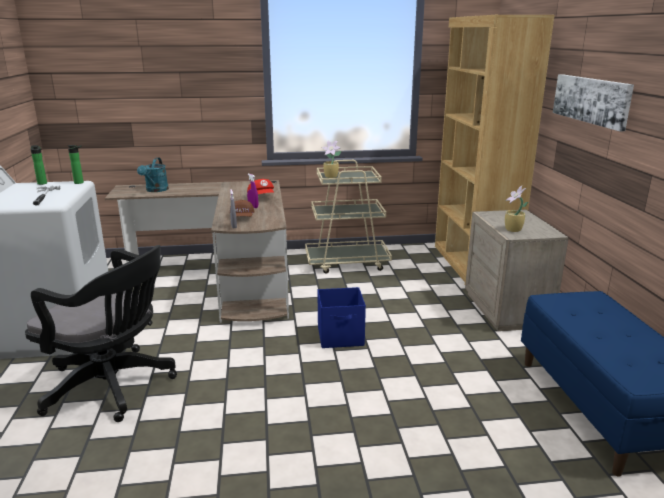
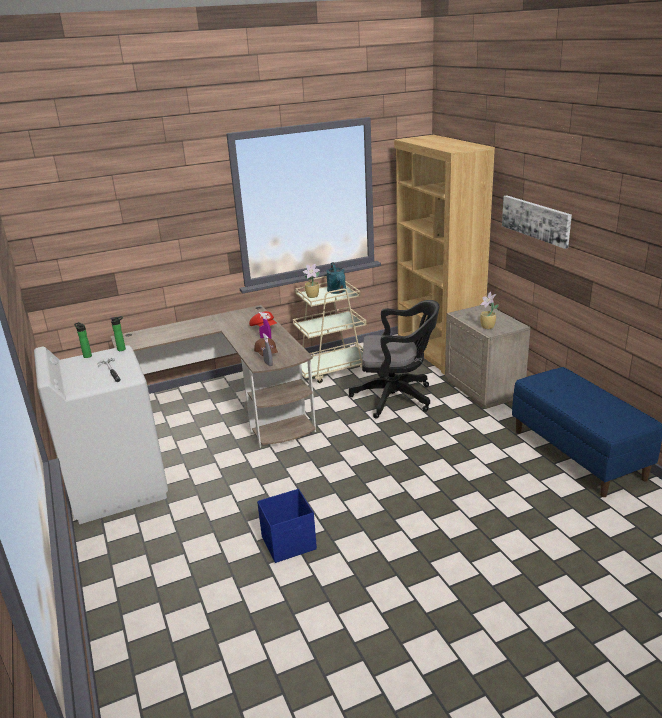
camera: 15 degrees left, 5 degrees up
black office chair [25,245,177,422] -> black office chair moved to [349,300,440,419]
turquoise watering can [137,157,169,192] -> turquoise watering can moved to [326,262,346,294]
blue storage box [318,287,366,348] -> blue storage box moved to [257,489,317,563]

